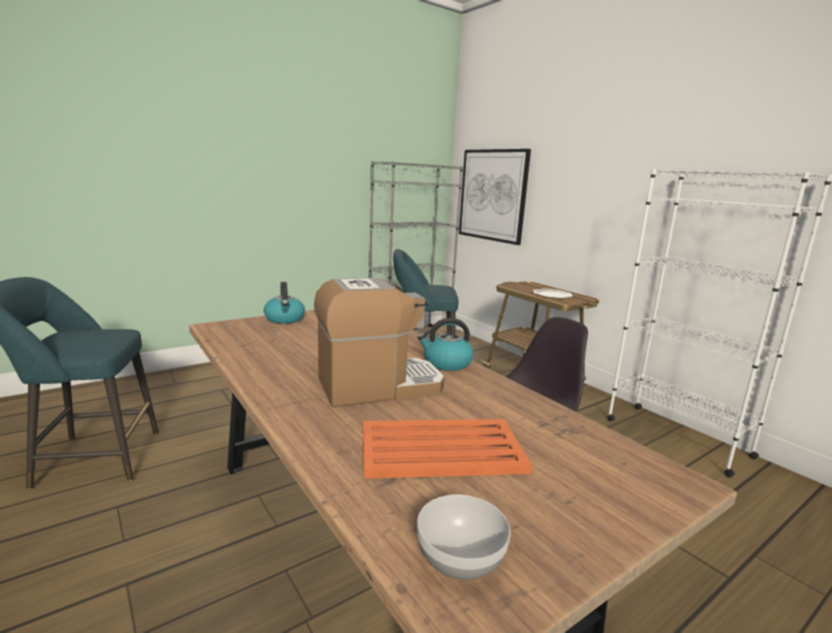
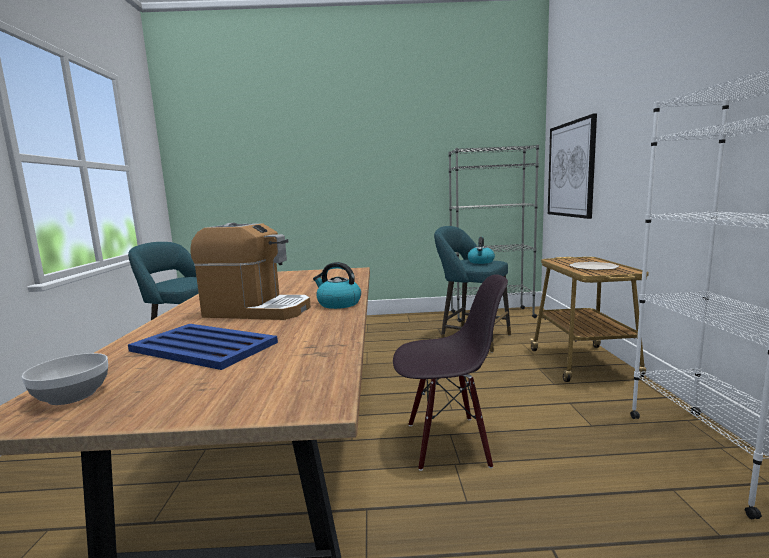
camera: 35 degrees right, 5 degrees down
kettle [264,282,305,324] -> kettle moved to [468,237,495,264]
orange tray [363,419,532,479] -> blue tray [128,324,278,370]

